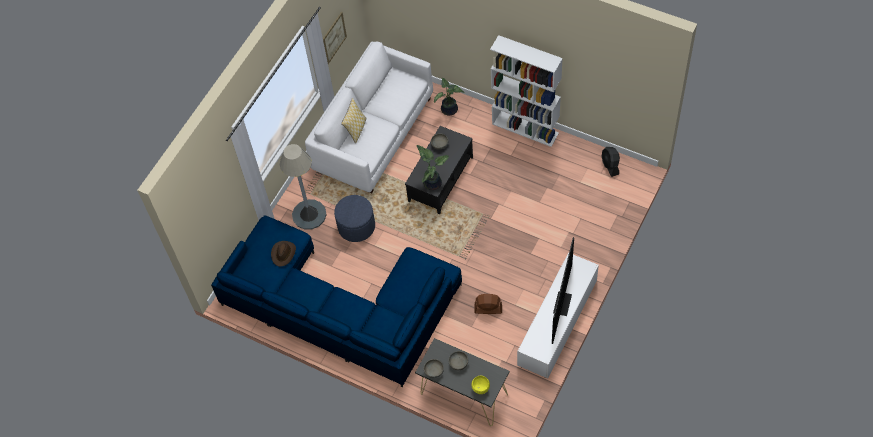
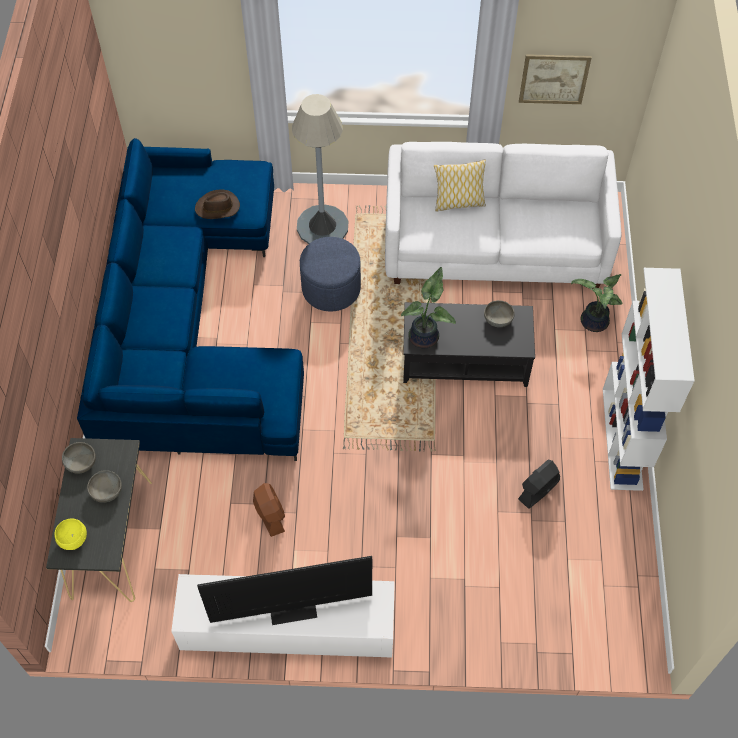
camera: 60 degrees right, 0 degrees up
black fan [602,147,620,177] -> black fan moved to [518,460,560,509]

